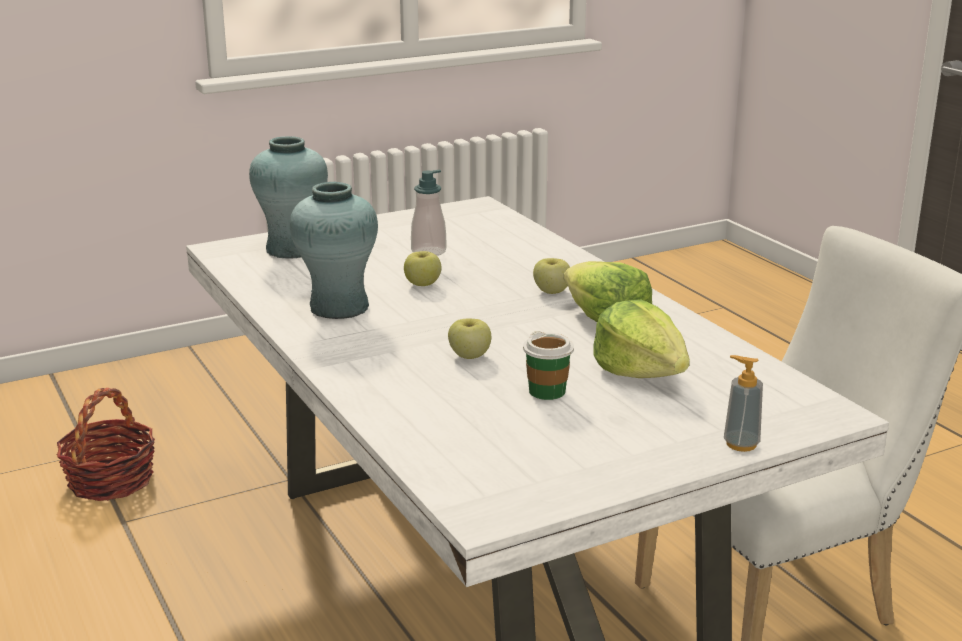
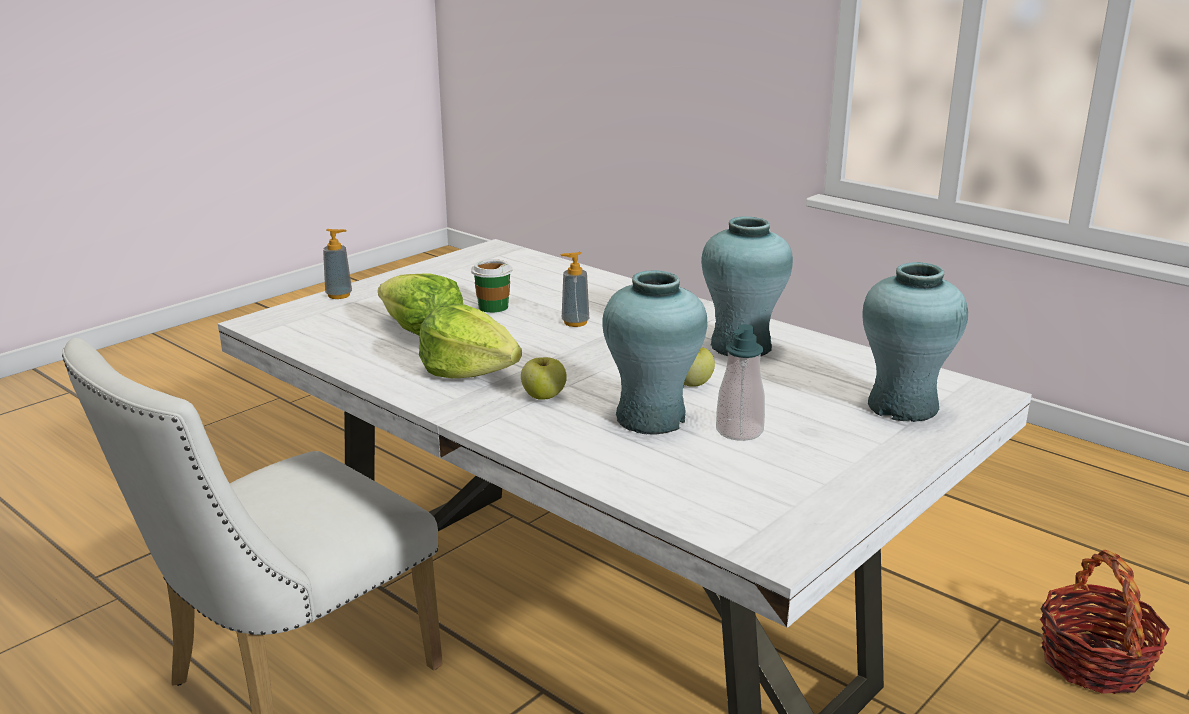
camera: 160 degrees right, 0 degrees up
apple [448,319,491,359] -> soap dispenser [560,252,589,327]
none -> turquoise vase [602,270,707,435]

